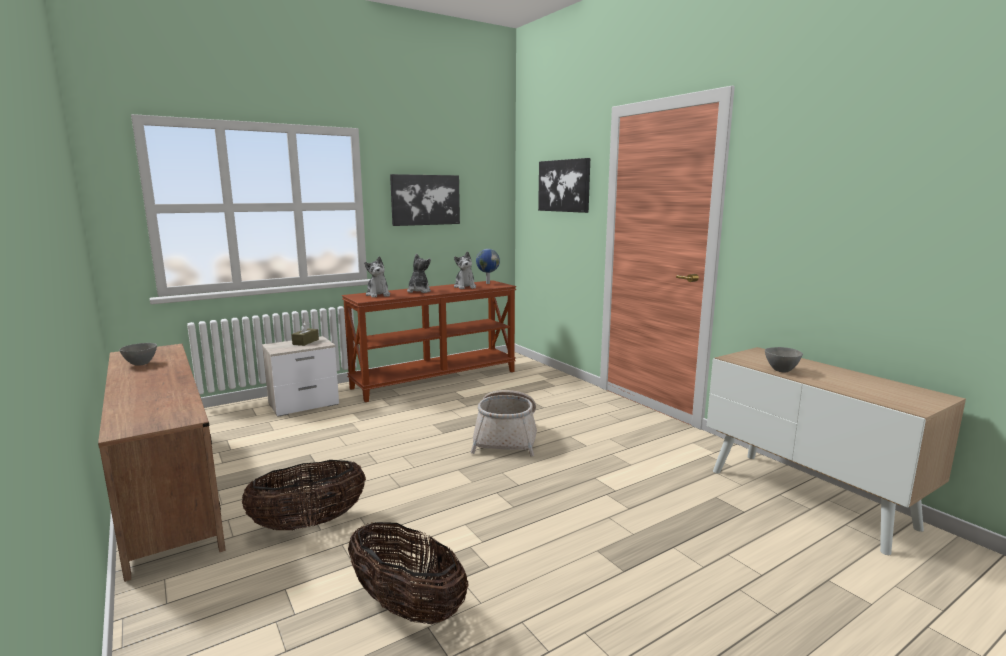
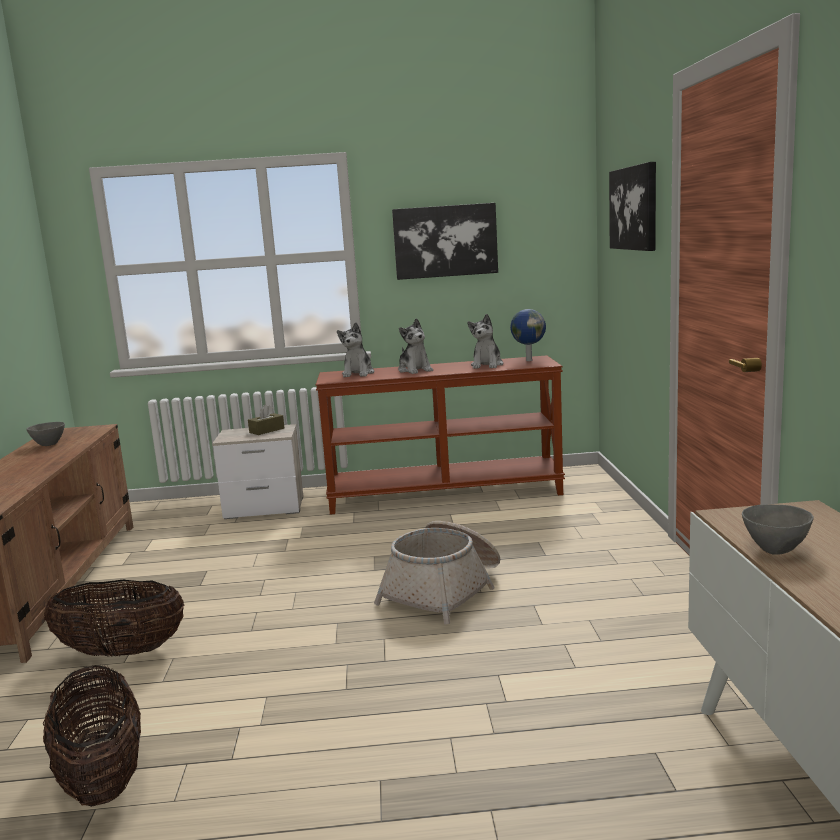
camera: 30 degrees right, 0 degrees up
plush toy [407,253,431,293] -> plush toy turned 120 degrees clockwise [398,318,433,374]

